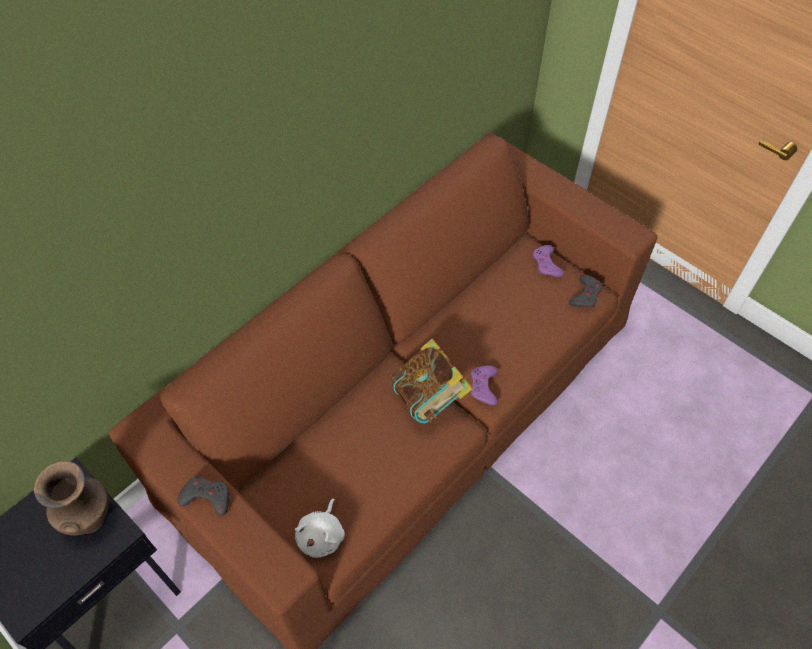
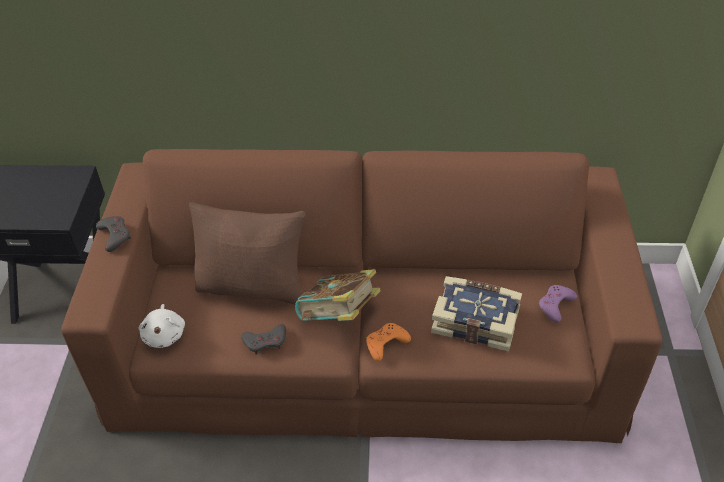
camera: 50 degrees right, 10 degrees down
brown vase [34,461,109,536] -> none
white plush toy [295,499,345,558] -> white plush toy turned 75 degrees counterclockwise [139,304,185,348]
purple game controller [471,365,498,405] -> orange game controller [366,323,411,361]
grey game controller [569,275,603,307] -> grey game controller moved to [241,324,286,354]
none -> brown pillow [189,202,306,304]
none -> book [431,276,522,351]

